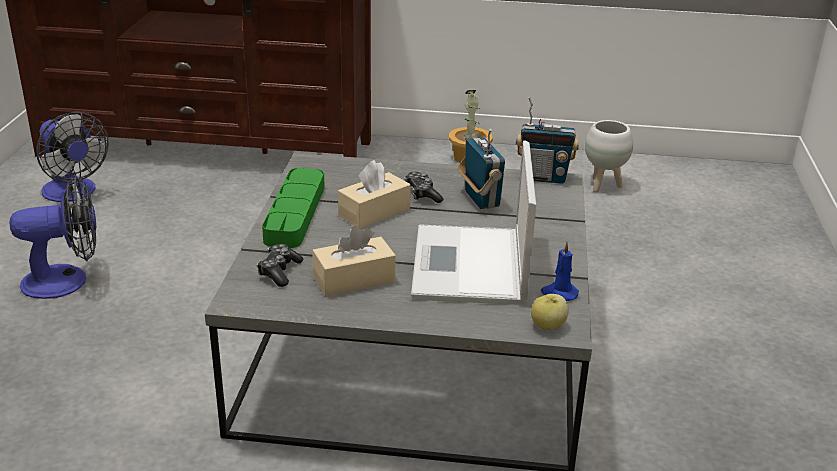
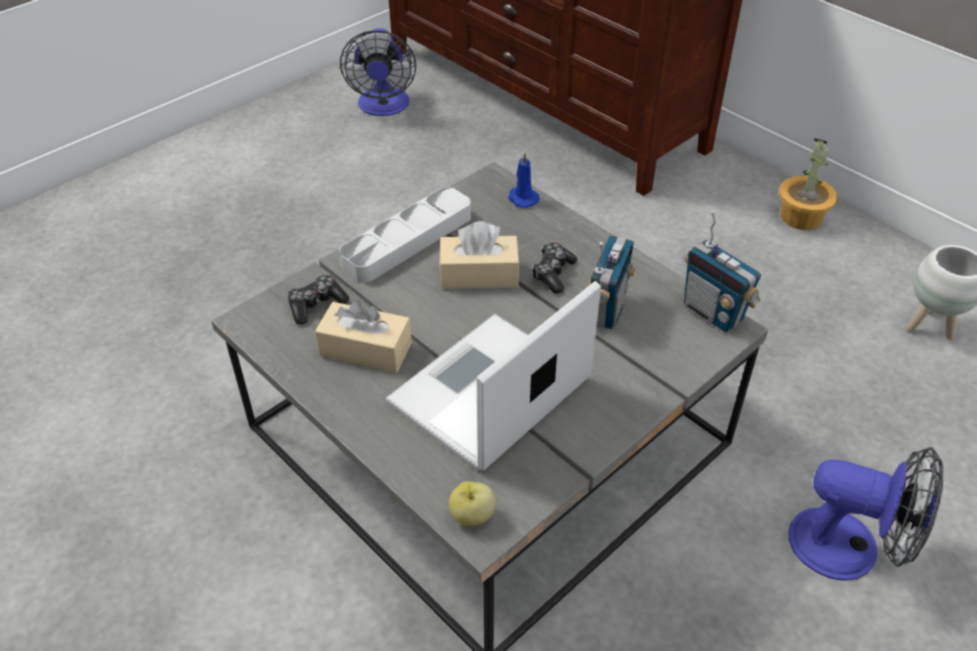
camera: 40 degrees right, 15 degrees up
fan [9,176,96,299] -> fan moved to [788,447,943,581]
green tray [262,168,325,248] -> grey tray [339,187,471,283]
blue candle [541,241,579,301] -> blue candle moved to [508,152,540,208]

